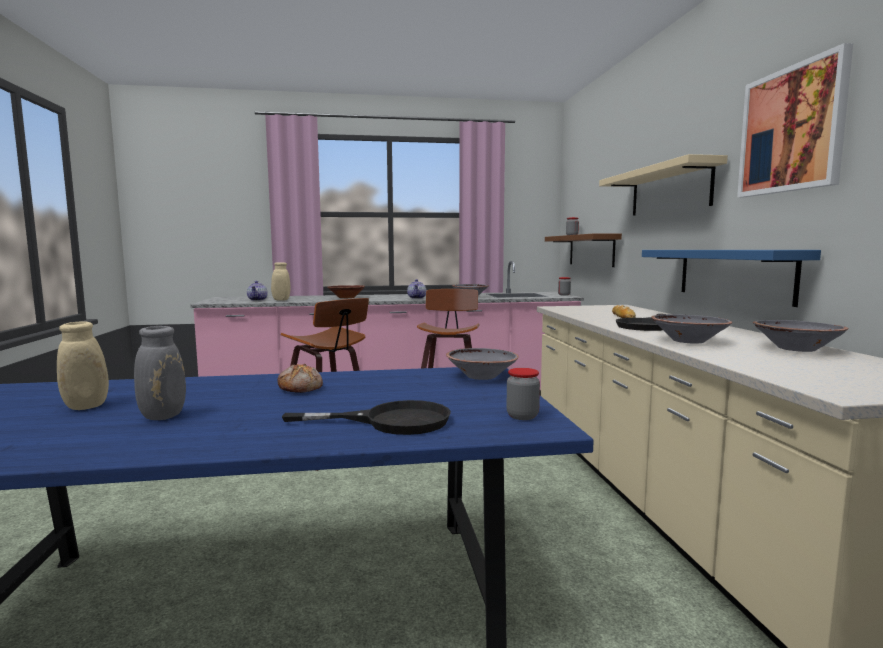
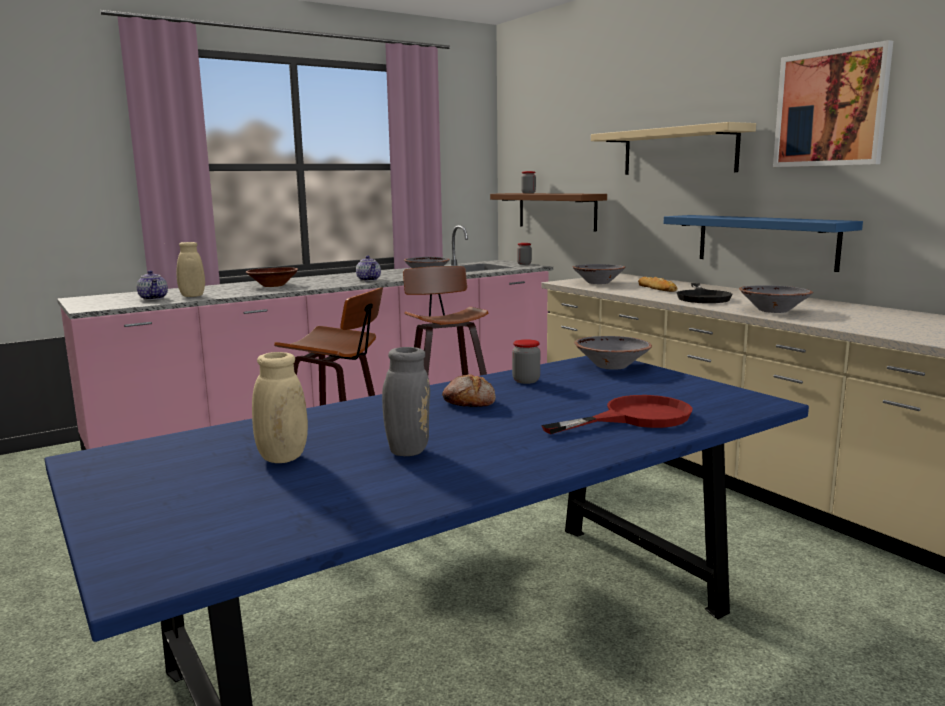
camera: 25 degrees left, 5 degrees up
black frying pan [282,400,451,435] -> red frying pan [541,395,692,434]
jar [506,368,540,420] -> jar moved to [512,339,540,384]
grey bowl [753,320,849,352] -> grey bowl moved to [572,264,625,284]

